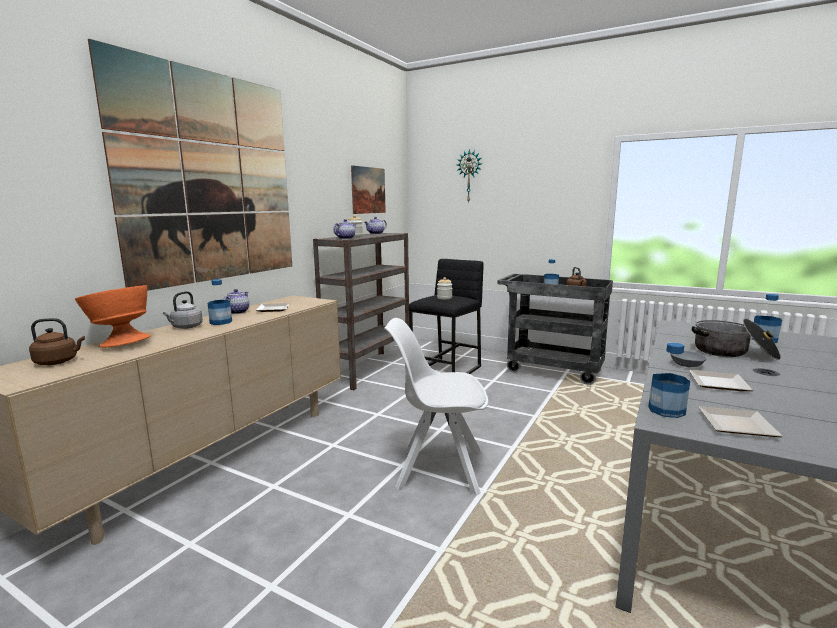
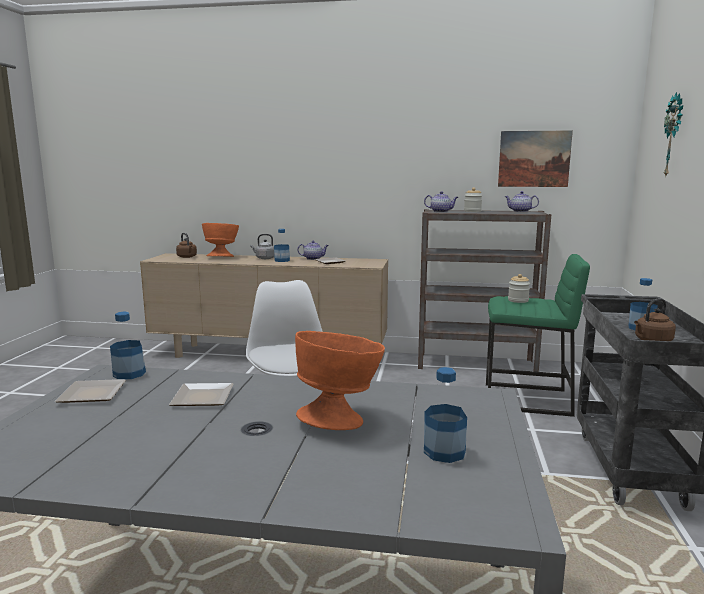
camera: 70 degrees right, 0 degrees up
picture [88,39,292,291] -> none
black stool [409,259,484,374] -> green stool [486,254,590,417]
grey bowl [670,351,707,367] -> none
cooking pot [692,319,781,360] -> orange bowl [295,331,385,430]

